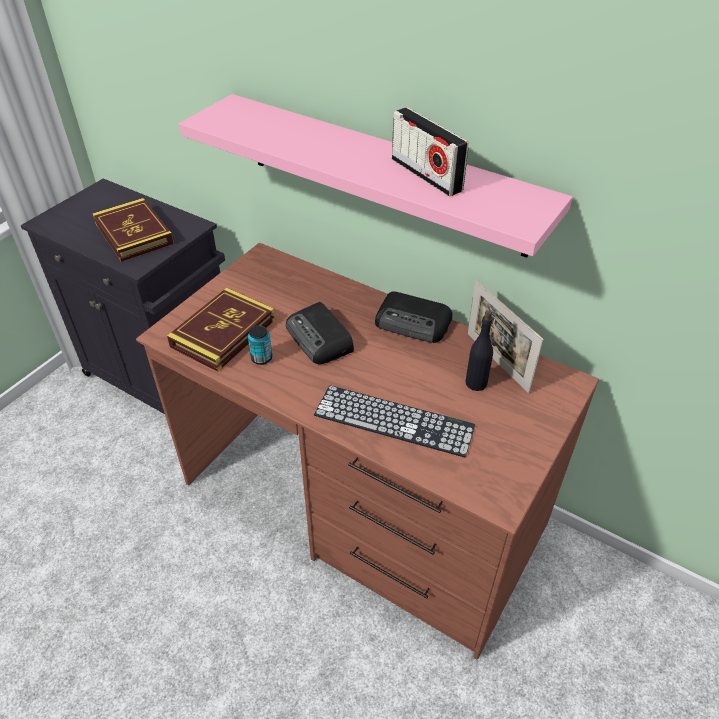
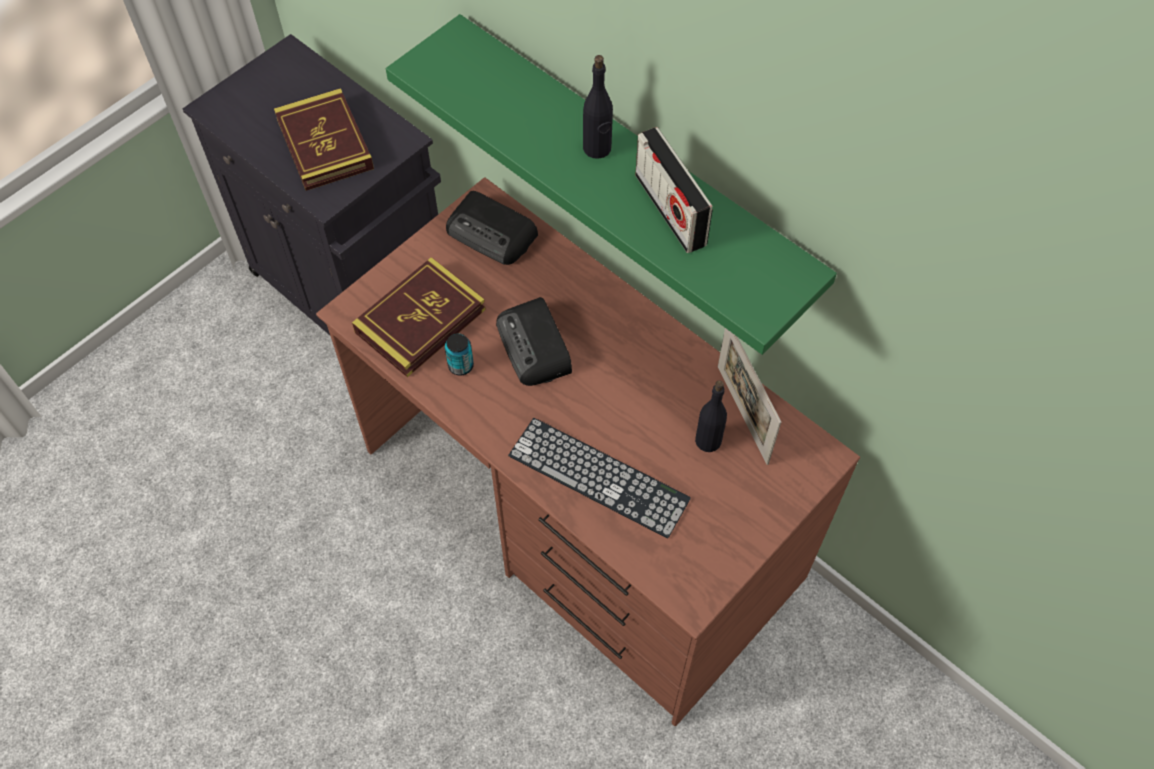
camera: 10 degrees right, 15 degrees up
pink shelf [179,94,573,258] -> green shelf [386,14,837,355]
radio [375,292,452,343] -> radio moved to [446,191,538,265]
none -> black bottle [583,55,613,159]

